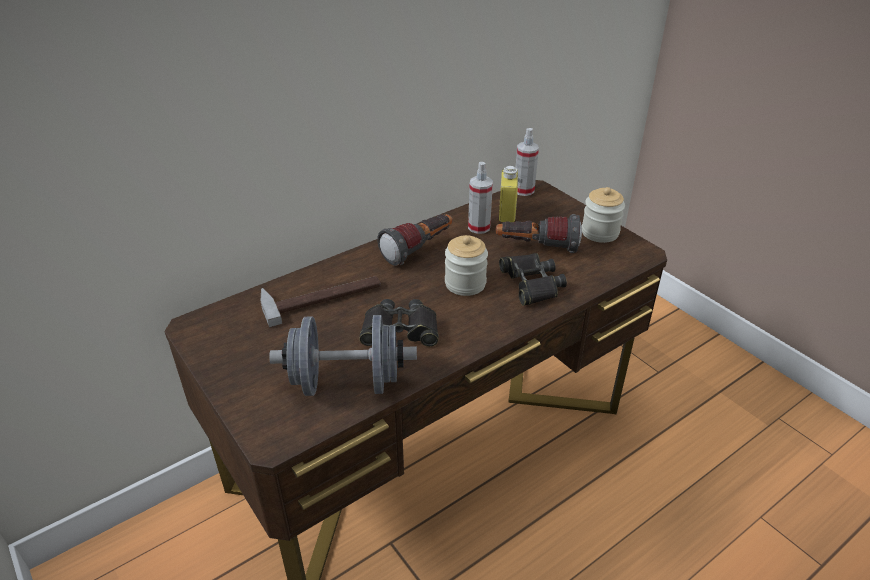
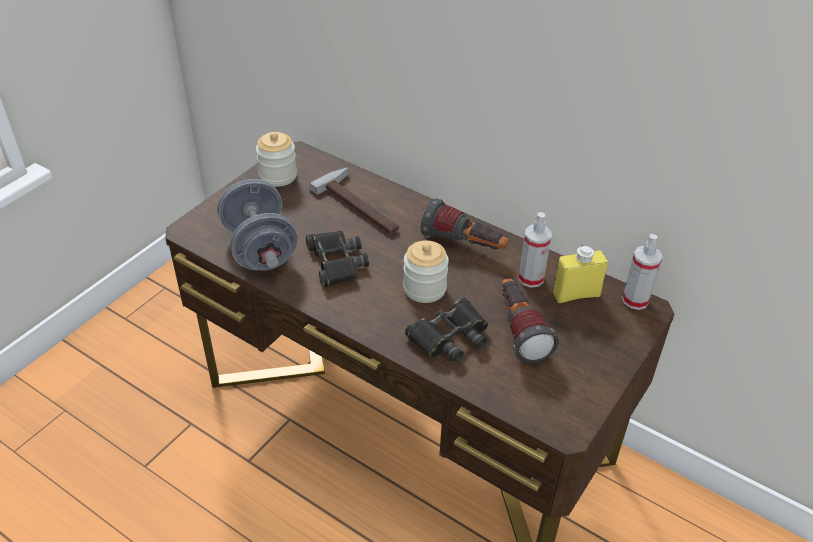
camera: 70 degrees right, 5 degrees up
jar [582,187,625,243] -> jar moved to [256,132,297,187]

